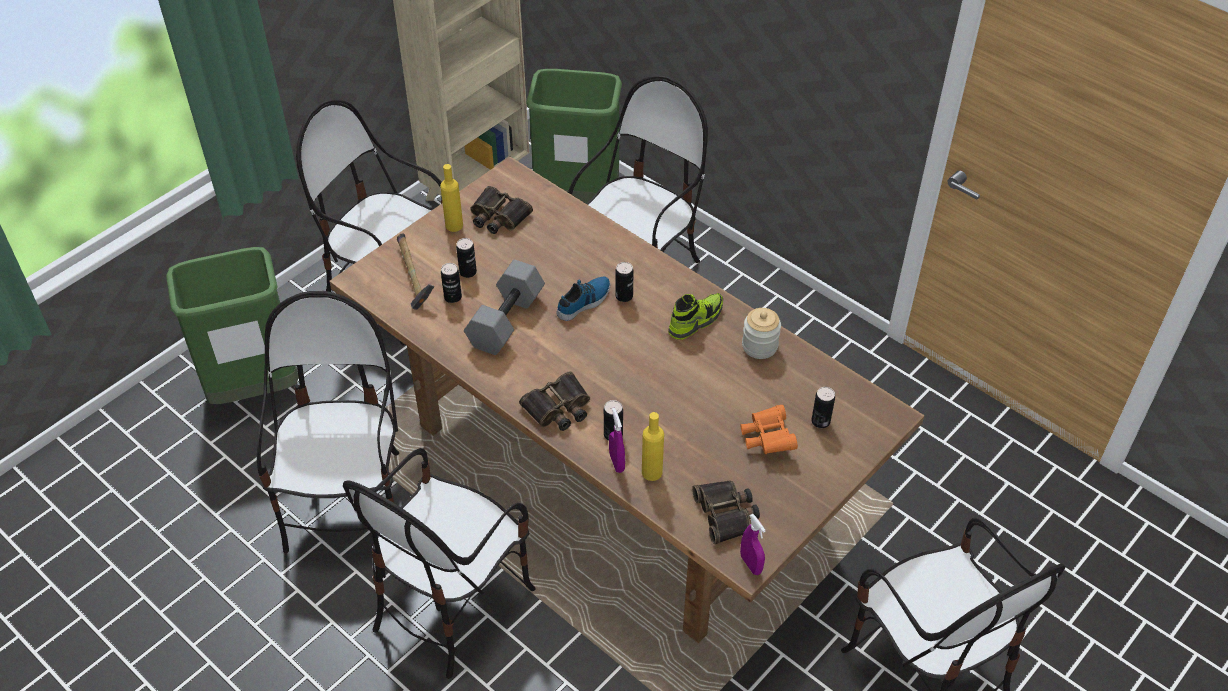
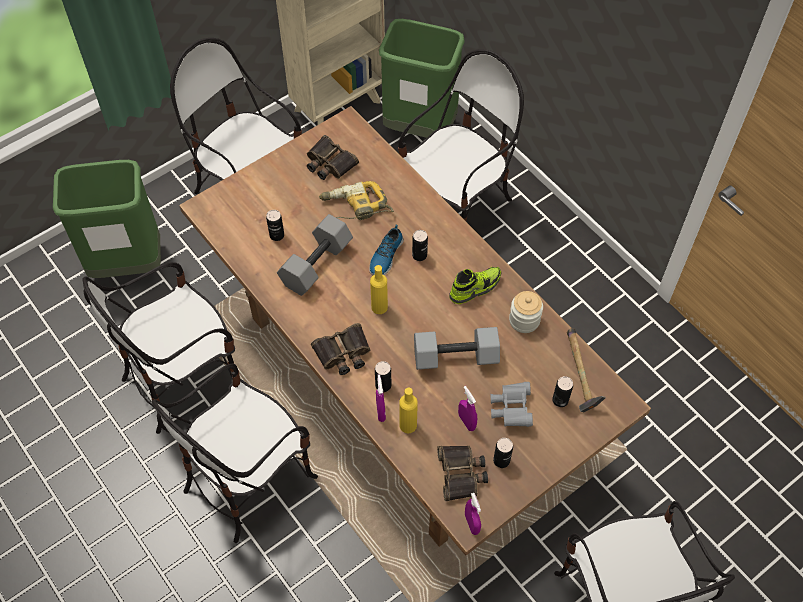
camera: 10 degrees right, 10 degrees up
chair [257,291,399,553] -> chair turned 135 degrees counterclockwise [82,262,235,434]
hammer [397,233,434,310] -> hammer moved to [567,328,606,412]
yellow bottle [440,164,463,232] -> yellow bottle moved to [370,265,388,314]
can [456,238,477,278] -> can moved to [493,438,513,468]
shoe [556,277,610,321] -> shoe turned 150 degrees clockwise [369,225,404,275]
orange binoculars [740,405,798,454] -> grey binoculars [490,382,533,427]
none -> power drill [319,181,394,220]
none -> grey dumbbell [414,327,500,370]
none -> purple spray bottle [458,386,477,431]

